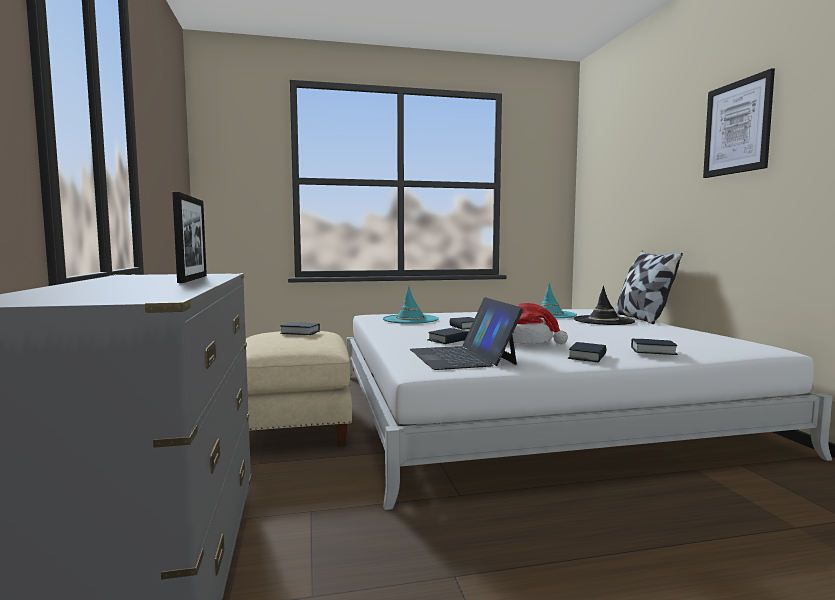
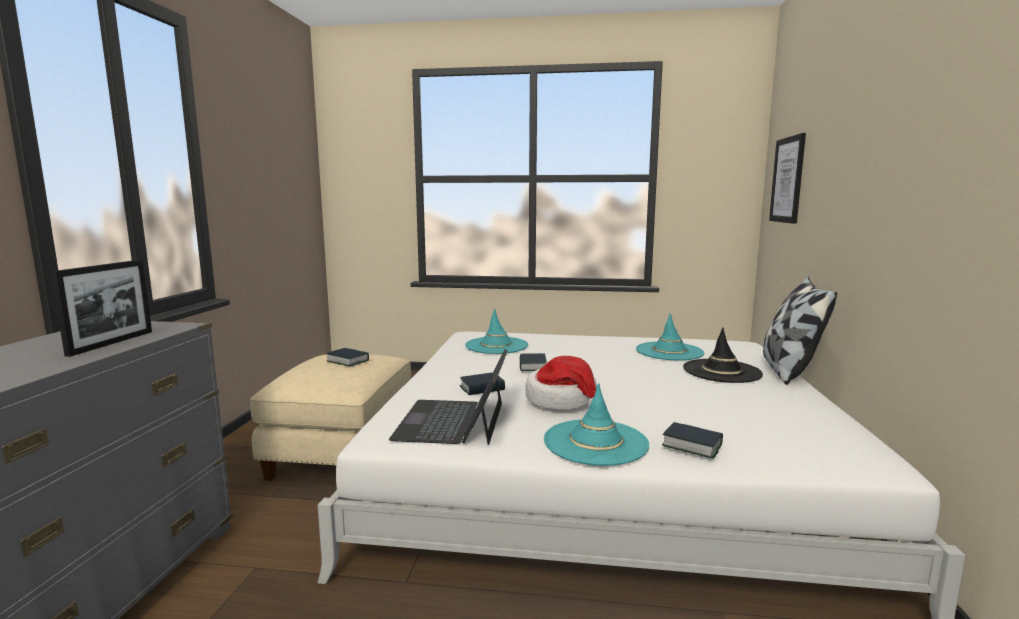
camera: 20 degrees right, 5 degrees up
book [568,342,606,362] -> turquoise hat [544,383,649,466]
picture [703,68,775,178] -> picture moved to [769,133,806,224]

